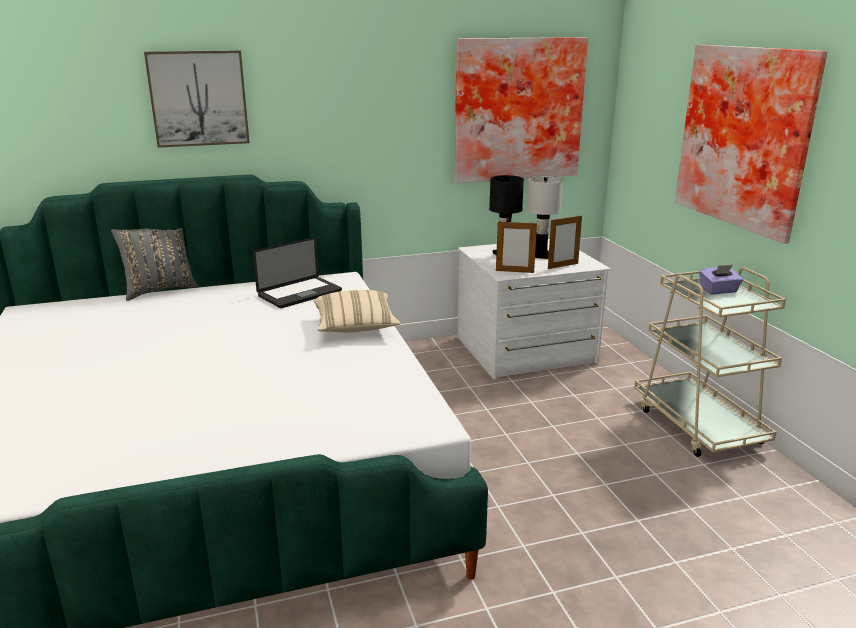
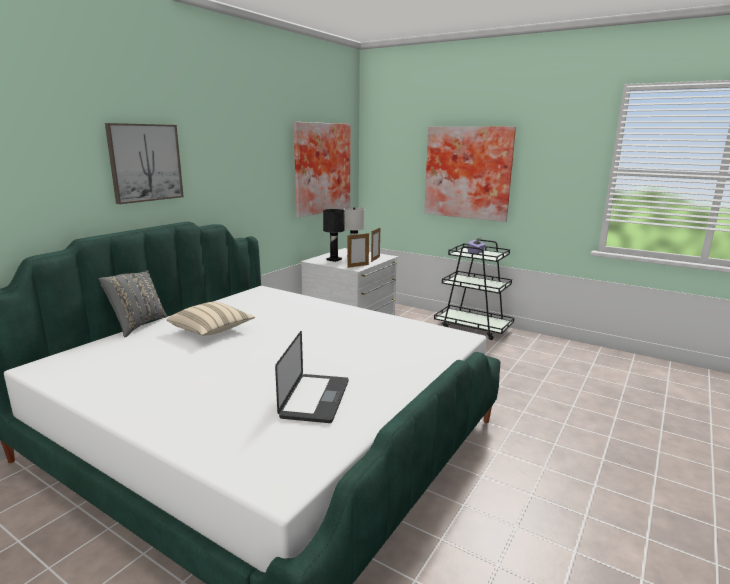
camera: 40 degrees left, 5 degrees down
laptop [253,237,342,308] -> laptop moved to [275,331,349,423]
beige pillow [314,290,401,333] -> beige pillow moved to [166,302,255,336]
beige cart [634,267,786,457] -> black cart [434,239,514,340]

